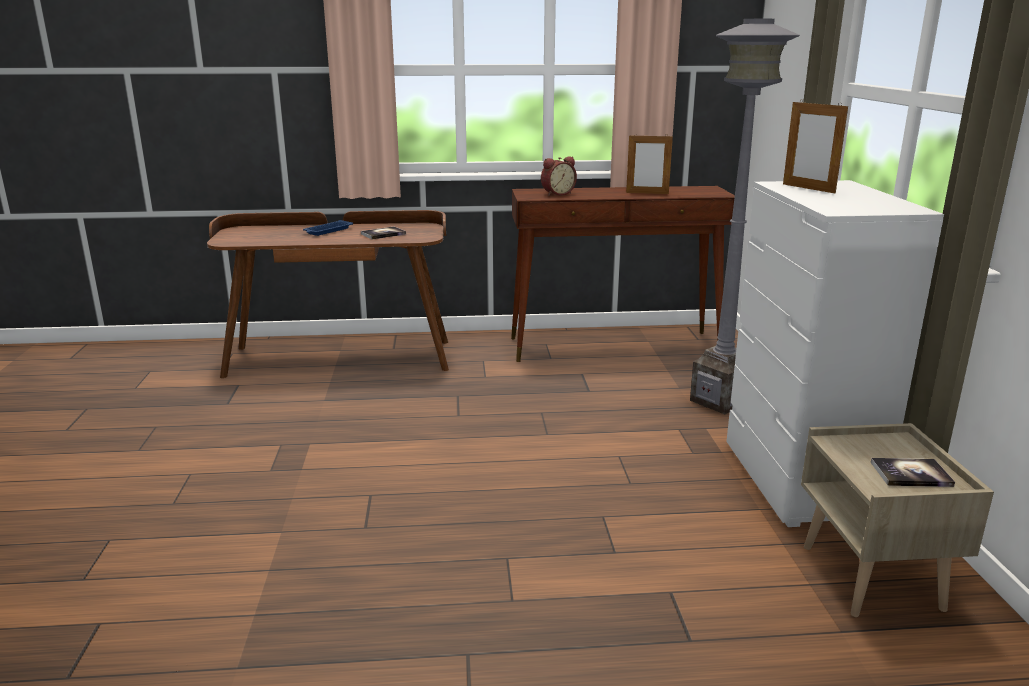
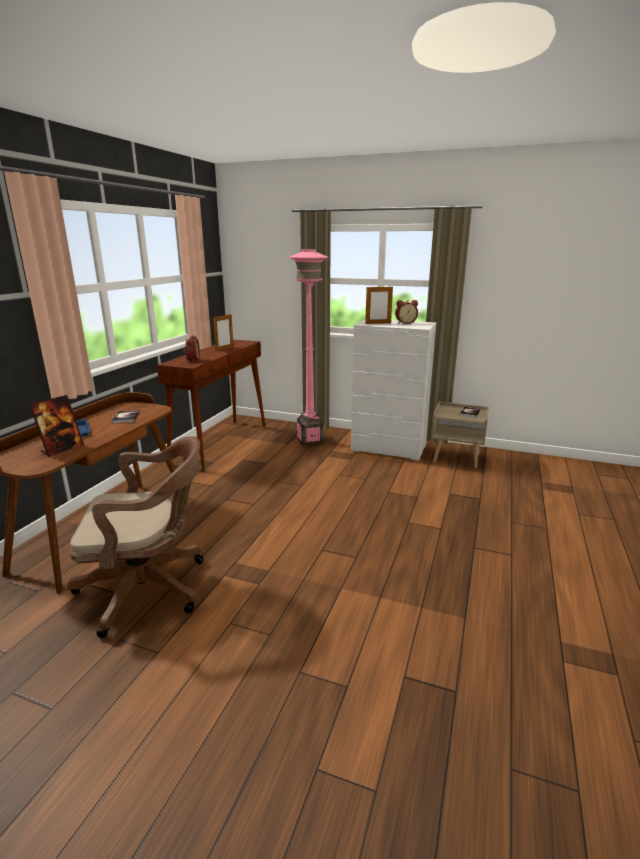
camera: 65 degrees left, 0 degrees up
grey floor lamp [690,19,800,414] -> pink floor lamp [289,249,329,446]
none -> picture frame [29,395,84,457]
none -> brown office chair [68,436,204,638]
none -> alarm clock [395,300,418,324]

